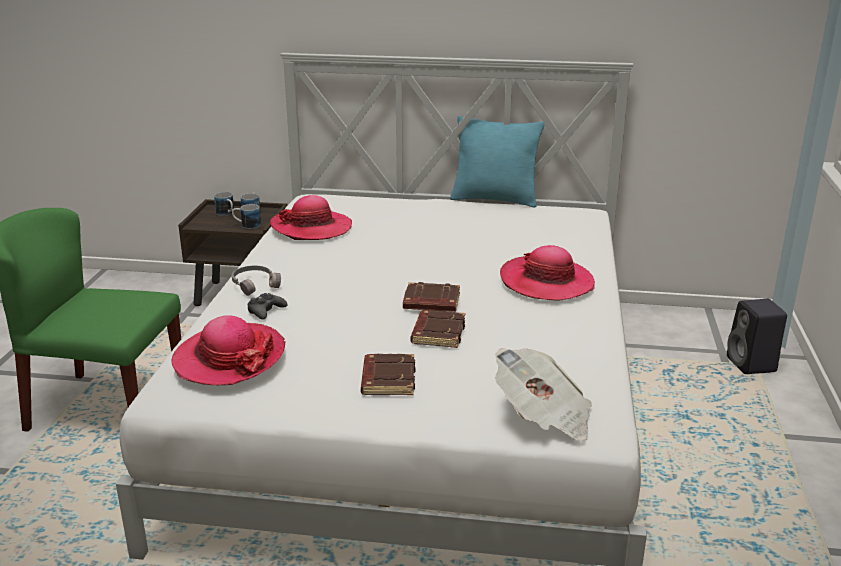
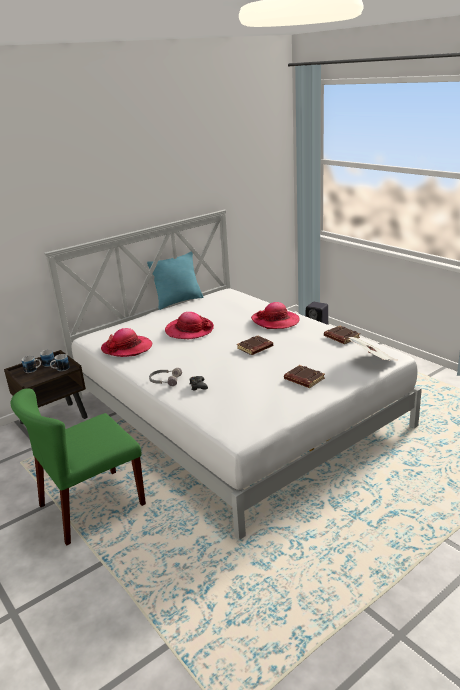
camera: 45 degrees left, 0 degrees up
hat [171,315,285,386] -> hat moved to [165,312,214,339]
brown book [411,310,465,348] -> brown book moved to [324,326,360,344]

